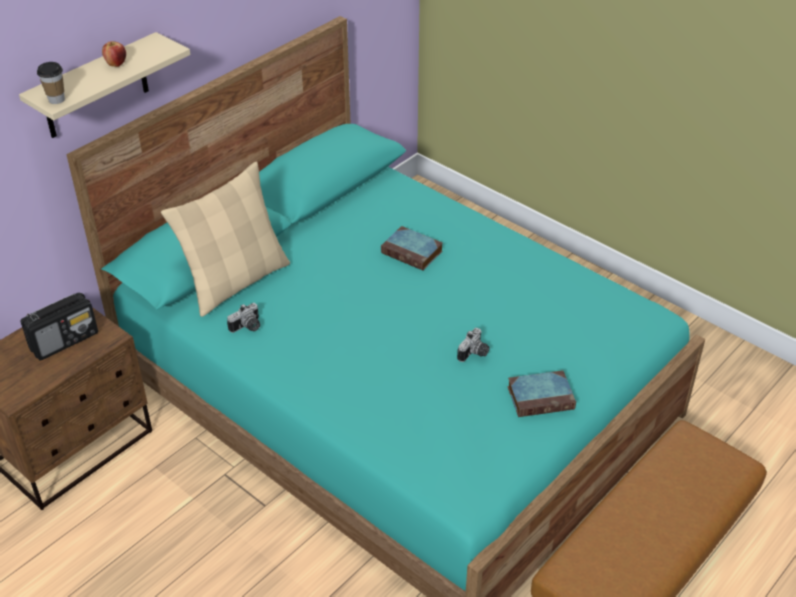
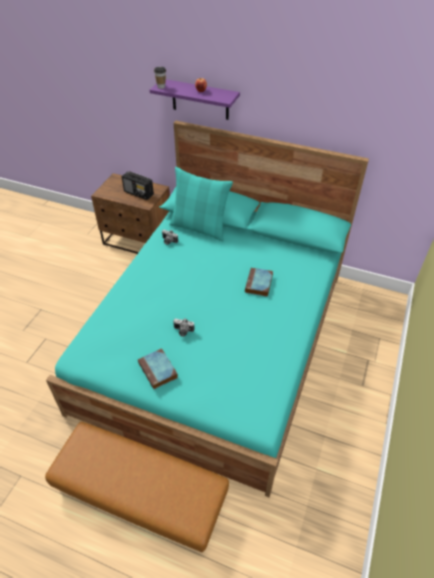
camera: 70 degrees right, 5 degrees up
beige shelf [19,32,191,138] -> purple shelf [150,79,240,120]
beige pillow [161,162,290,317] -> turquoise pillow [169,167,233,241]

